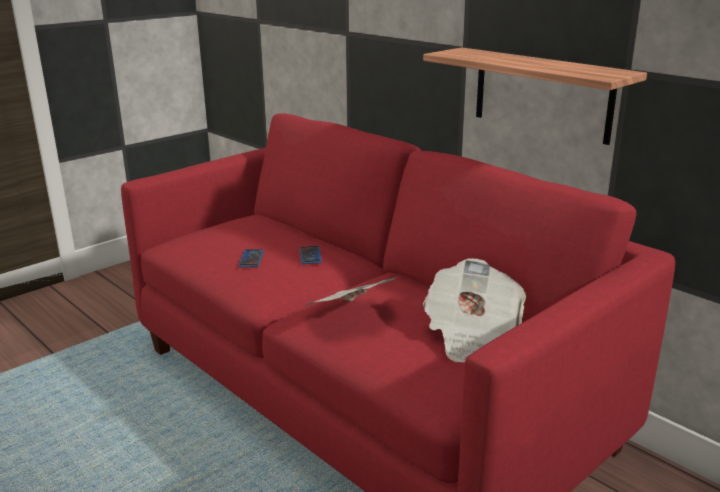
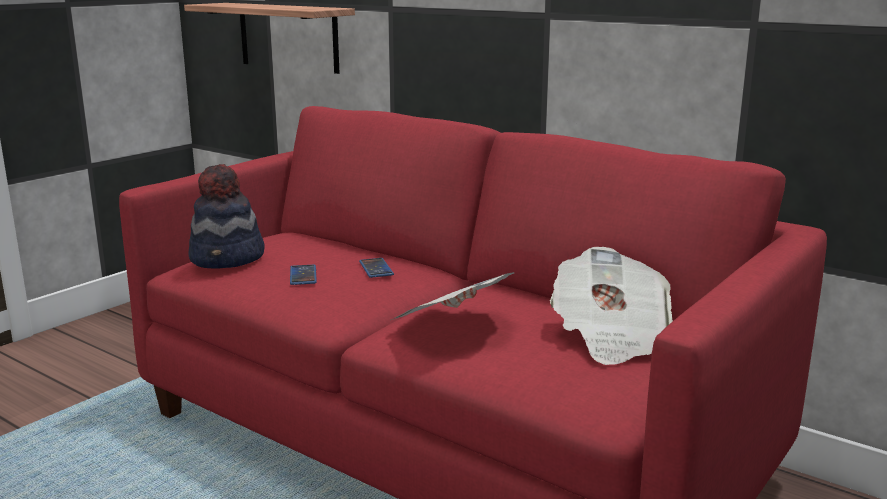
camera: 10 degrees left, 5 degrees down
shelf [423,48,647,145] -> shelf moved to [184,3,355,74]
none -> hat [189,164,265,269]

